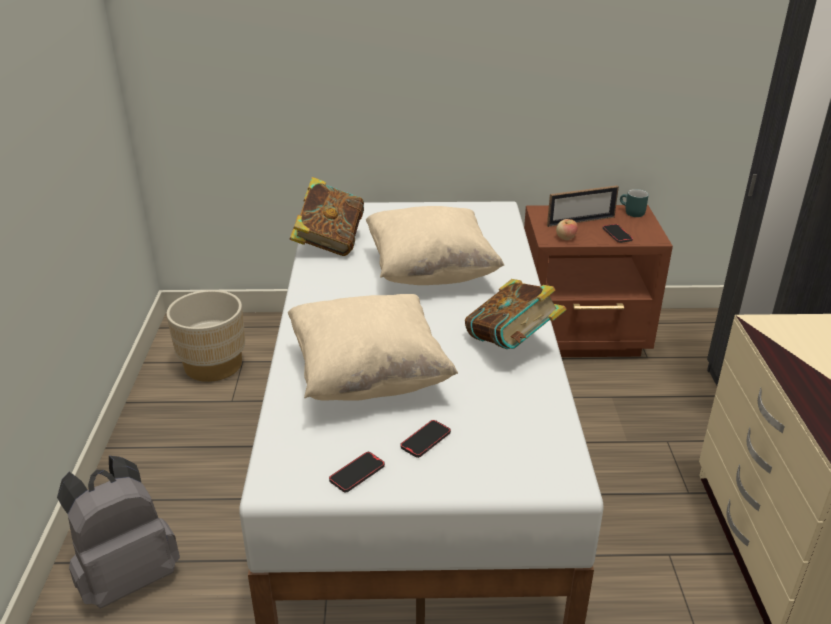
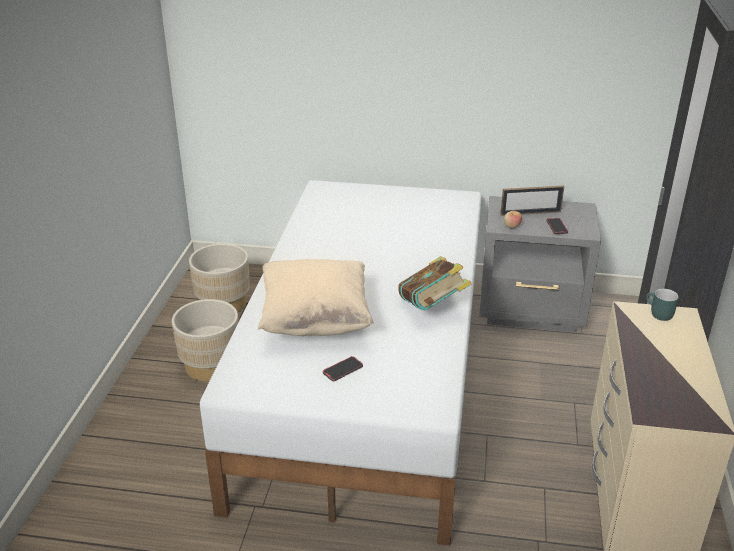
camera: 10 degrees right, 0 degrees up
grey backpack [57,456,180,608] -> none
book [290,177,364,256] -> none
phone [329,452,385,493] -> none
beige pillow [366,206,504,285] -> none
brown nightstand [524,205,673,357] -> grey nightstand [479,196,601,332]
turquoise mug [620,189,649,217] -> turquoise mug moved to [646,289,679,321]
none -> beige planter [172,299,238,382]

